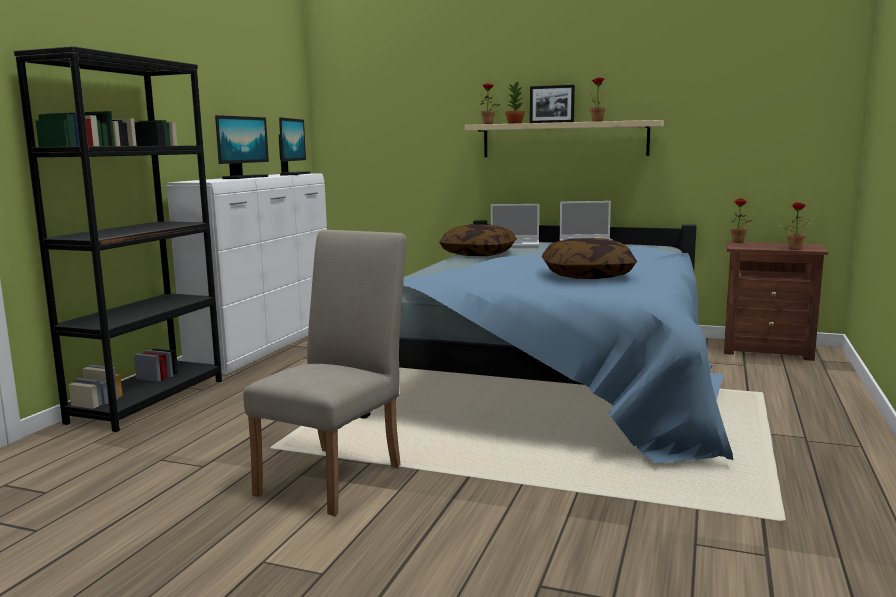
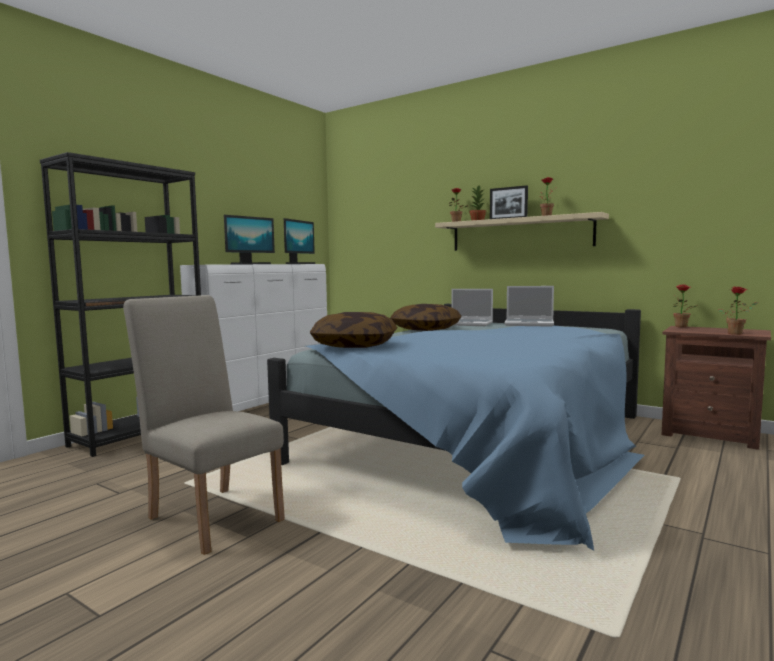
camera: 15 degrees right, 5 degrees down
beige chair [243,230,407,516] -> beige chair turned 90 degrees counterclockwise [123,295,285,555]
pillow [542,238,637,279] -> pillow moved to [310,312,397,348]

